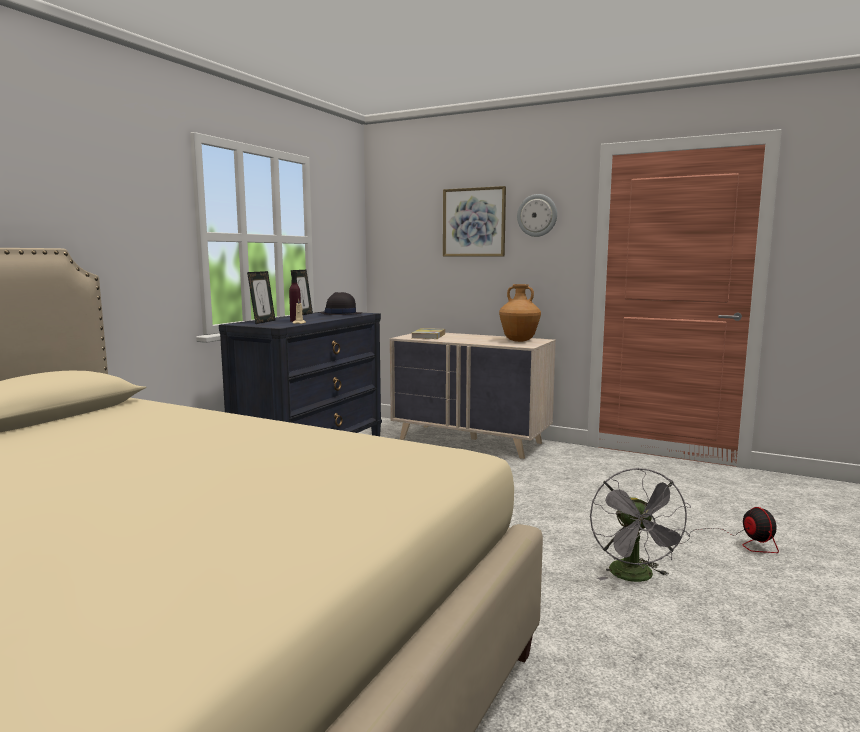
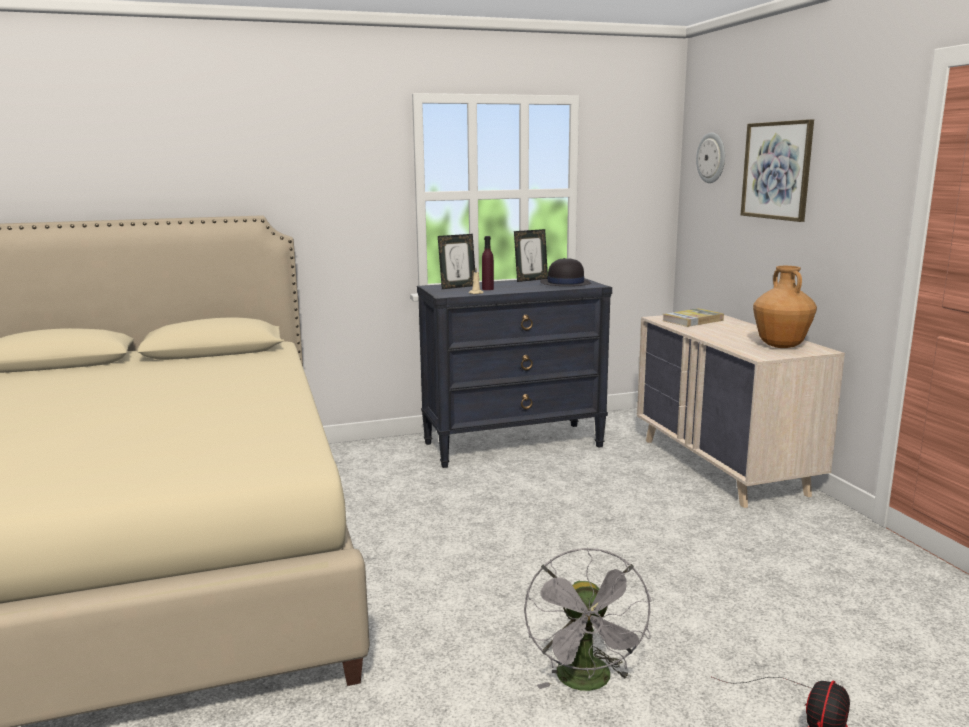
camera: 45 degrees right, 5 degrees up
wall clock [517,194,557,237] -> wall clock moved to [696,133,725,183]
grey fan [590,468,691,582] -> grey fan turned 45 degrees counterclockwise [524,547,652,691]

